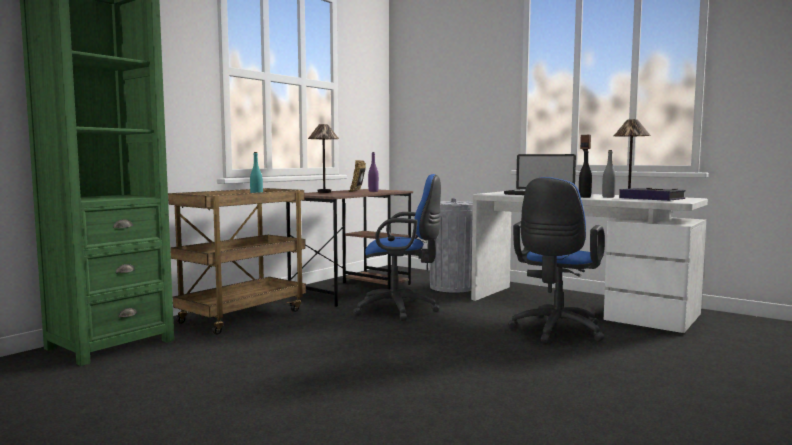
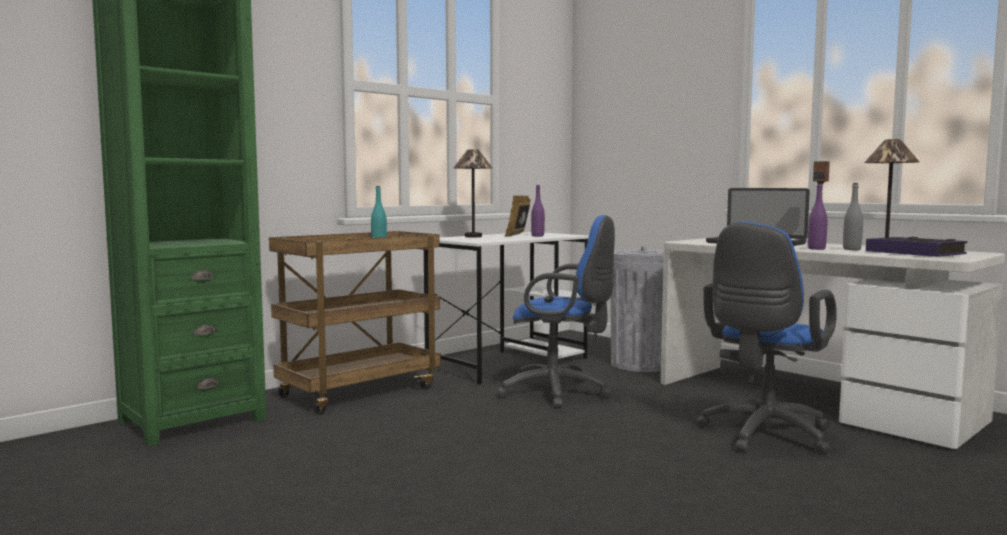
camera: 10 degrees right, 0 degrees up
brown desk [286,189,413,307] -> white desk [424,232,589,385]
black bottle [579,150,592,198] -> purple bottle [808,183,827,250]

